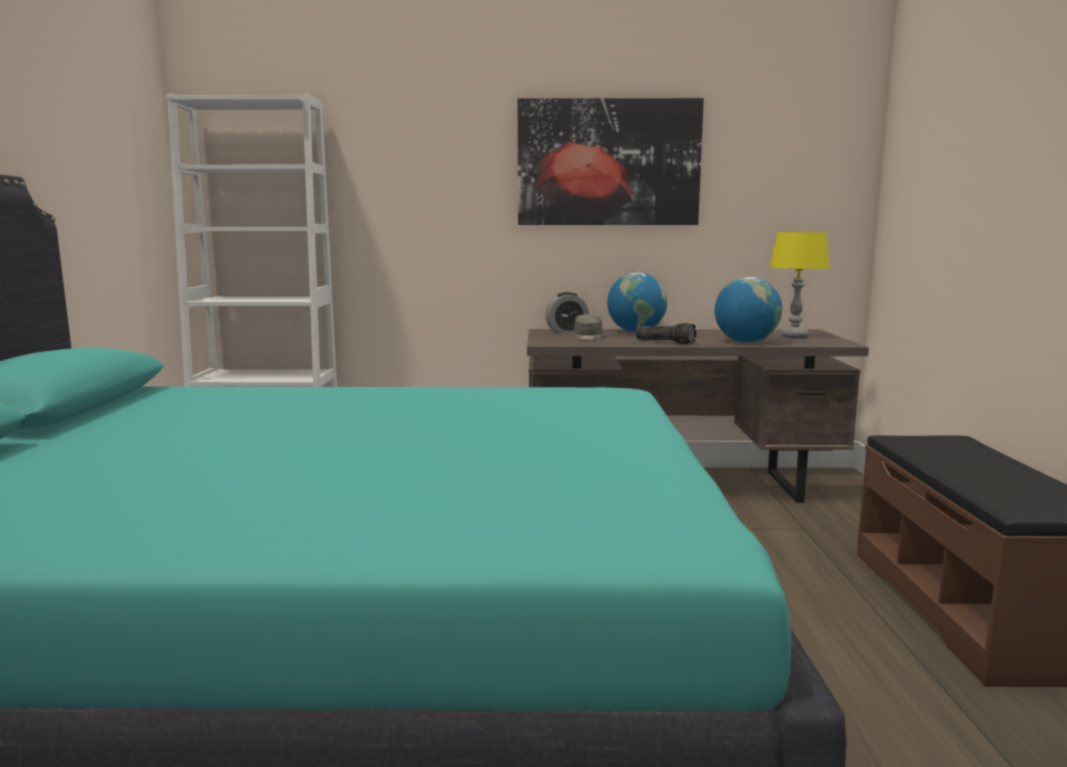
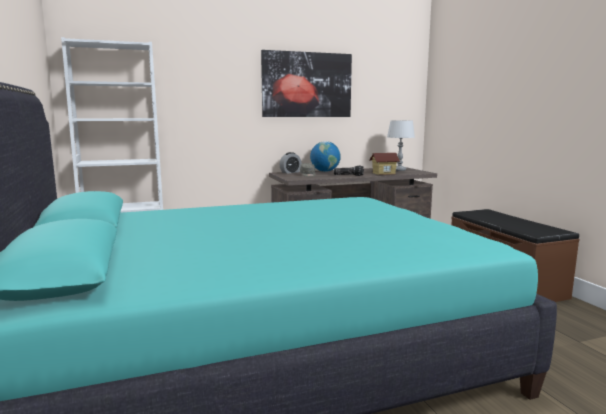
camera: 20 degrees left, 0 degrees up
globe [714,277,782,343] -> toy house [369,153,401,175]
yellow table lamp [769,232,830,338] -> grey table lamp [387,120,415,171]

